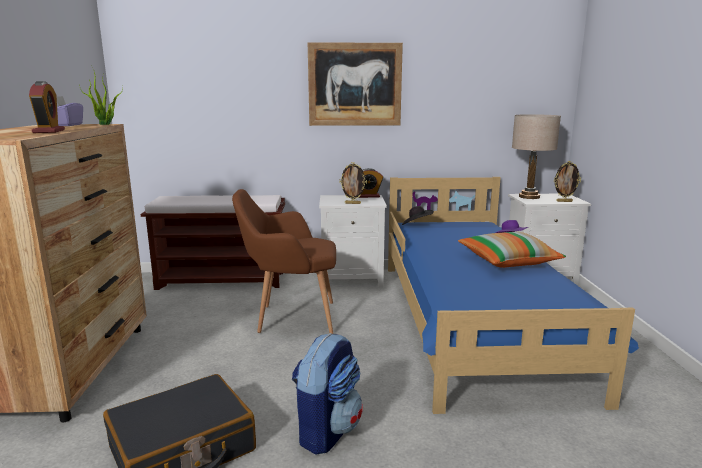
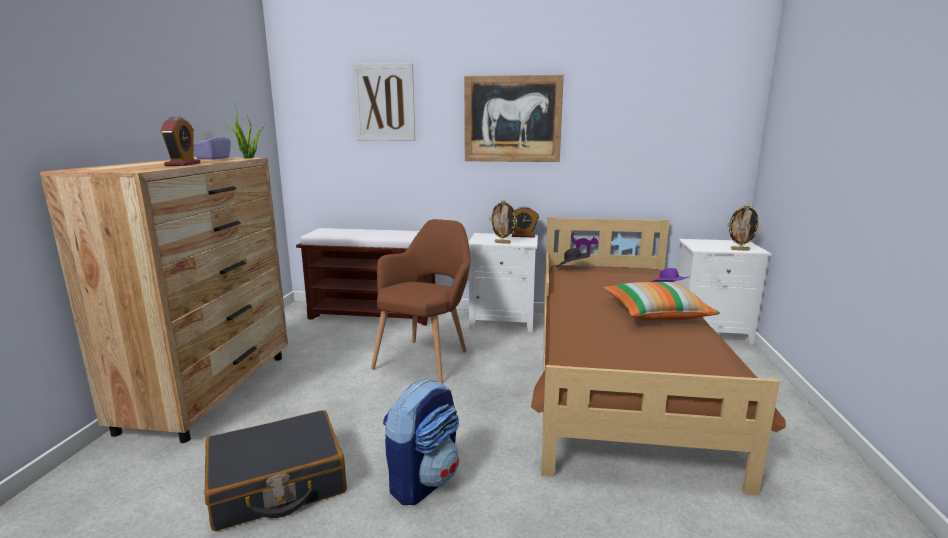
camera: 10 degrees right, 0 degrees up
brown armchair [232,189,336,334] -> brown armchair turned 105 degrees clockwise [371,219,471,383]
blue bed [388,177,639,414] -> brown bed [531,217,786,495]
beige table lamp [512,114,561,199] -> none
none -> picture [352,63,415,141]

